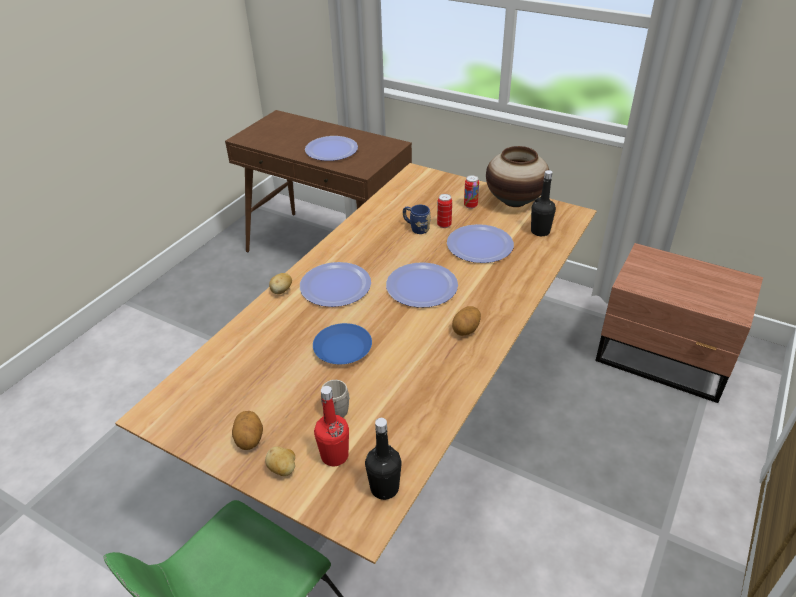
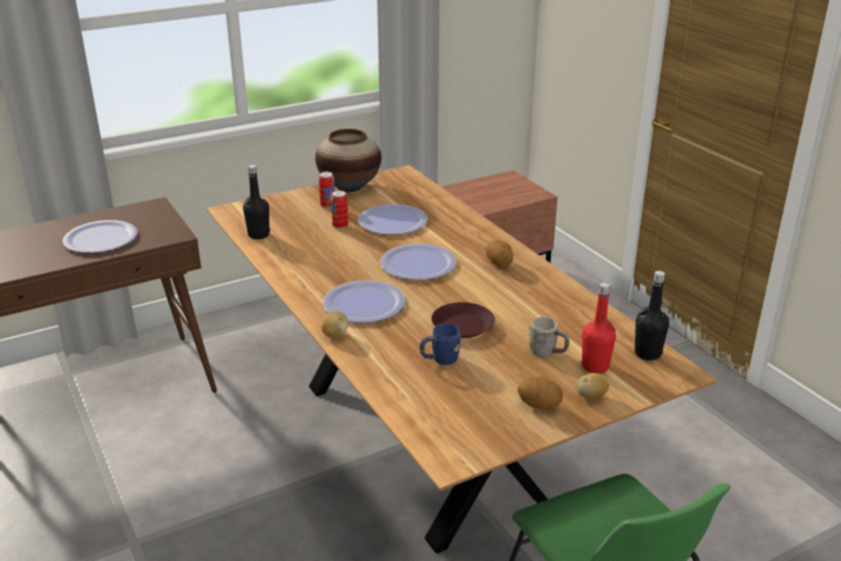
camera: 60 degrees left, 10 degrees down
blue plate [313,323,372,364] -> brown plate [431,302,495,338]
blue mug [403,205,431,234] -> blue mug moved to [420,323,461,365]
black bottle [531,170,556,236] -> black bottle moved to [243,165,270,239]

